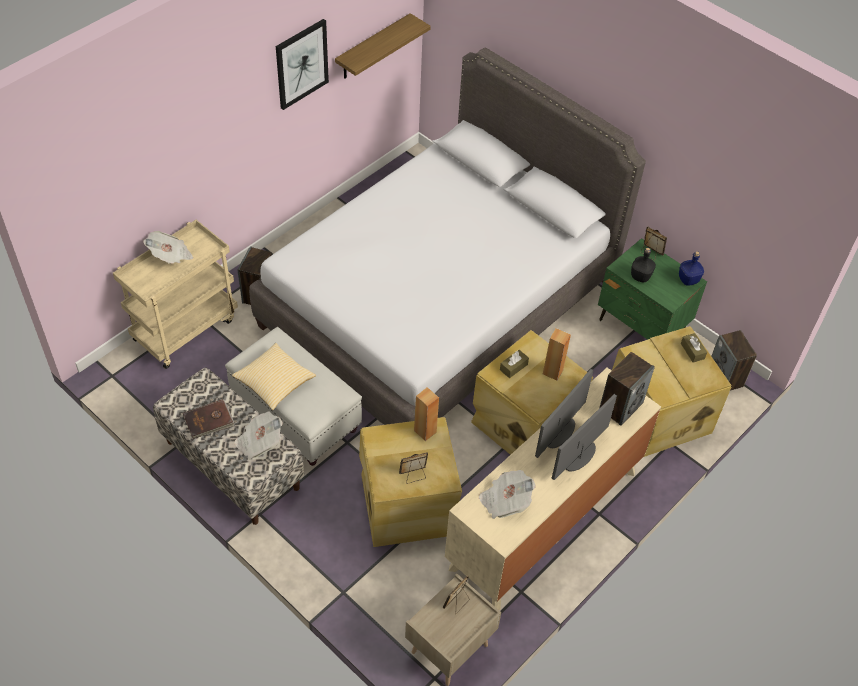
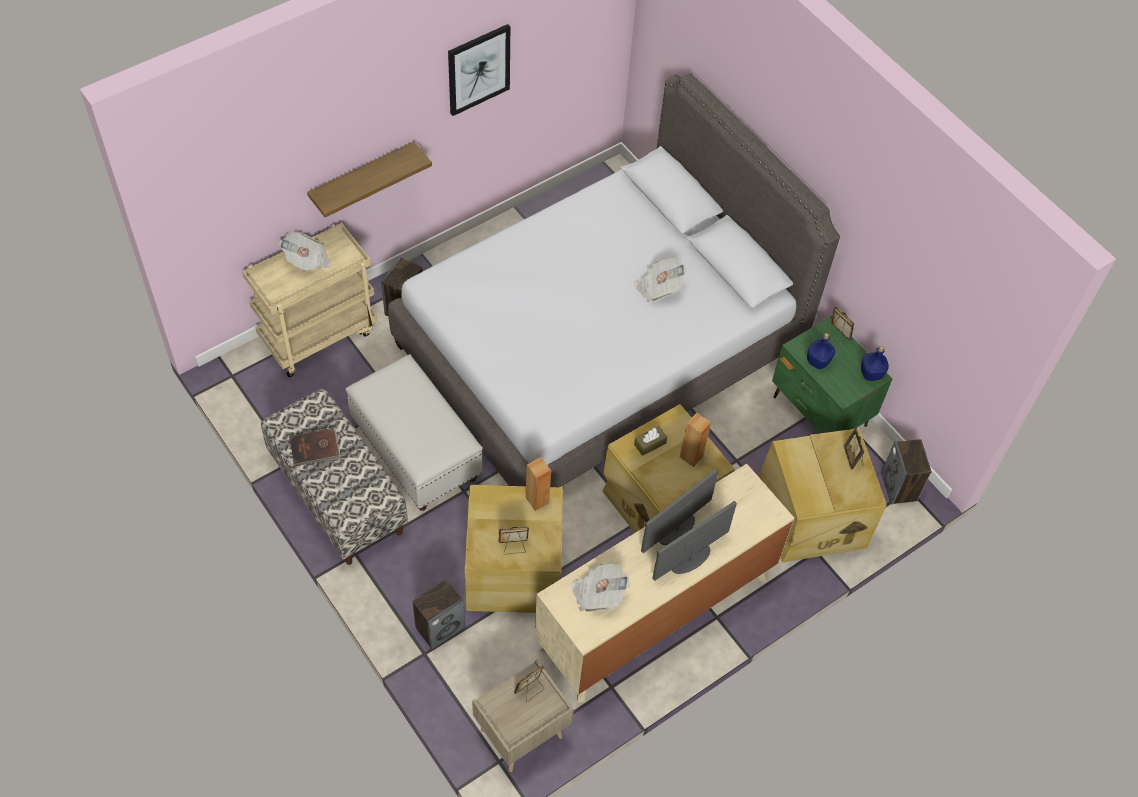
camera: 10 degrees right, 5 degrees up
pillow [232,343,316,410] -> none
newspaper [235,412,283,460] -> newspaper moved to [634,258,687,302]
shelf [335,13,431,79] -> shelf moved to [307,142,432,217]
speaker [599,352,655,426] -> speaker moved to [413,579,465,650]
black bottle [631,248,656,283] -> blue bottle [807,333,835,369]
brown tissue box [681,333,707,363] -> picture frame [844,428,865,469]

